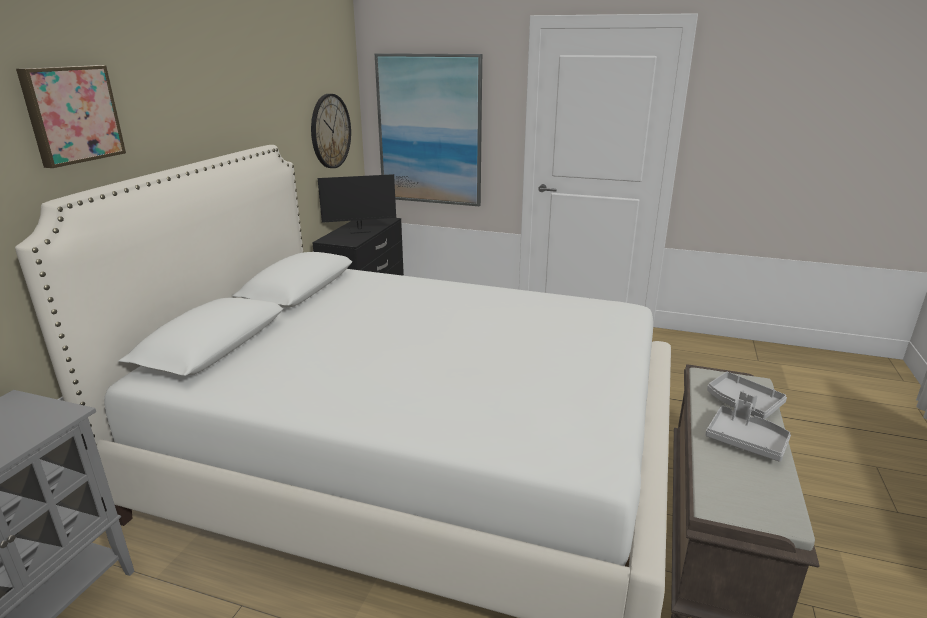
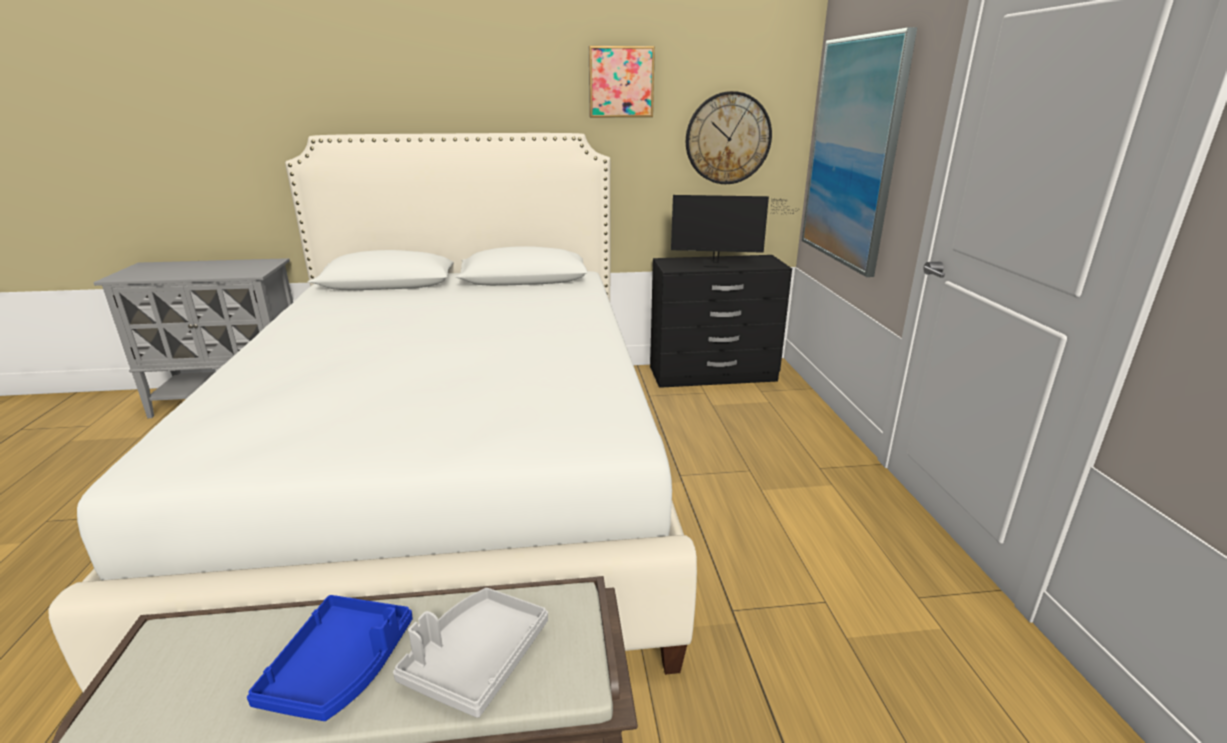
camera: 65 degrees right, 0 degrees up
picture [16,65,126,168] -> picture moved to [589,46,655,118]
monitor [318,174,419,234] -> monitor turned 45 degrees counterclockwise [671,195,800,268]
grey tray [705,399,791,462] -> blue tray [247,595,413,721]

